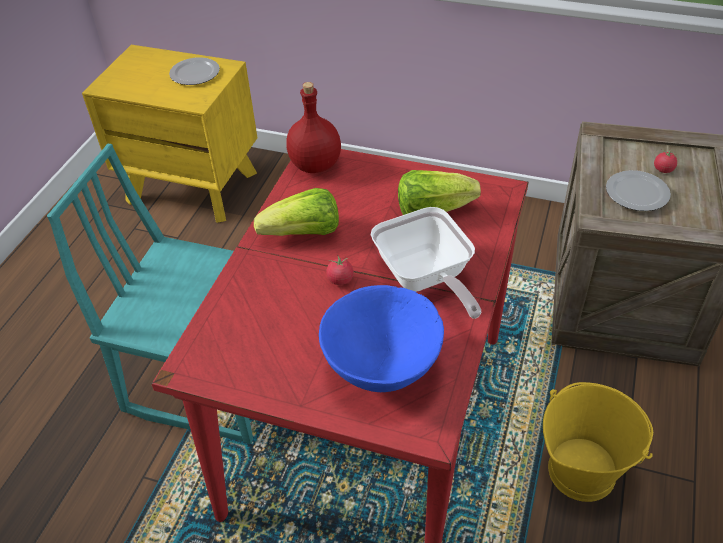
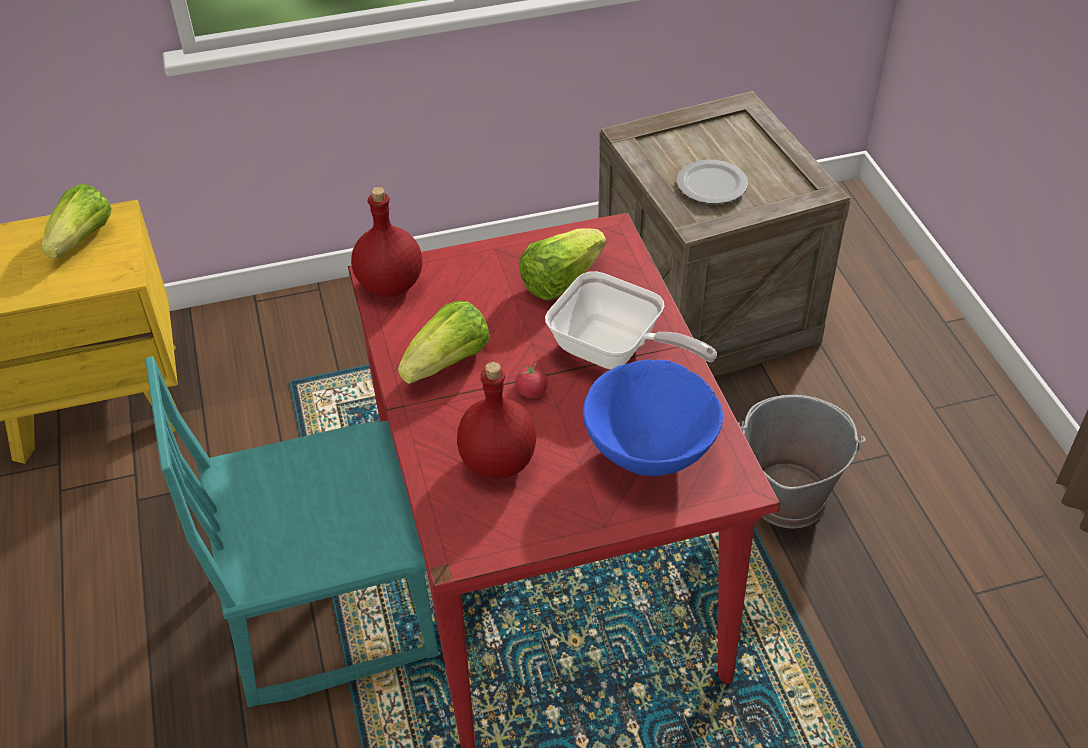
camera: 35 degrees left, 0 degrees up
plate [169,57,220,85] -> lettuce [42,183,112,258]
yellow bucket [543,382,653,502] -> grey bucket [738,395,866,528]
tomato [654,150,677,173] -> none
none -> red bottle [457,362,536,479]

